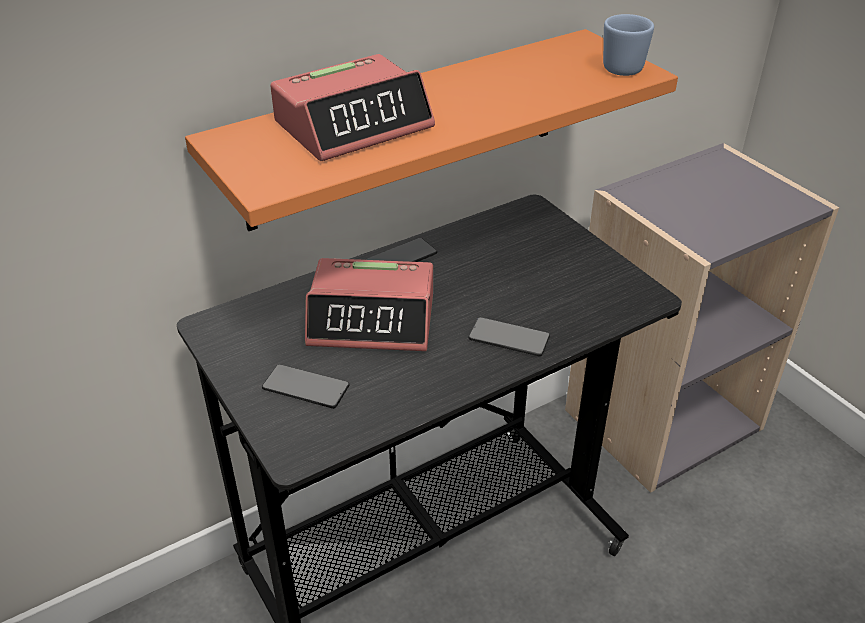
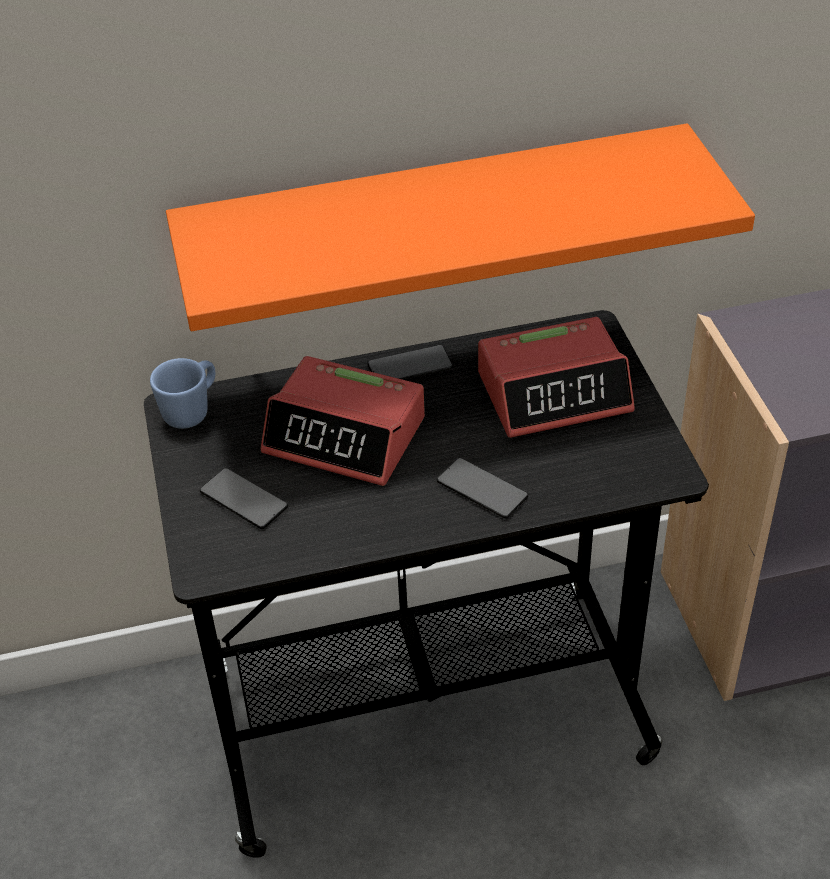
camera: 20 degrees right, 5 degrees up
alarm clock [270,54,435,161] -> alarm clock moved to [478,317,635,438]
blue mug [603,14,654,76] -> blue mug moved to [150,358,215,429]

